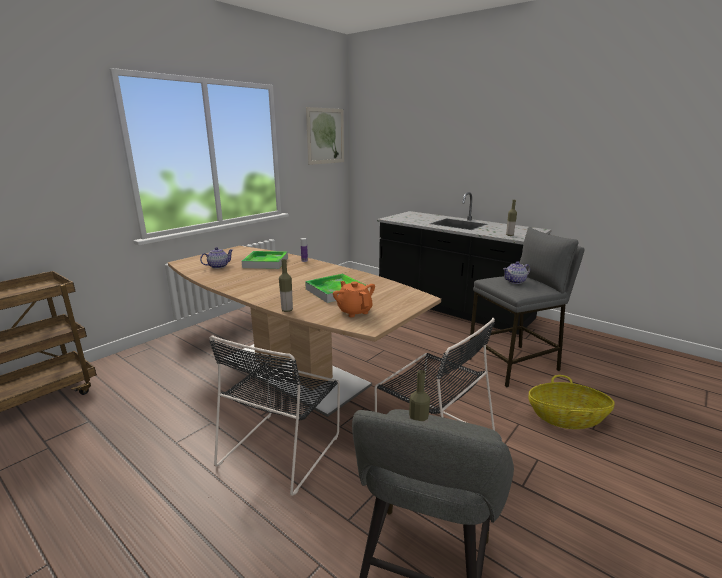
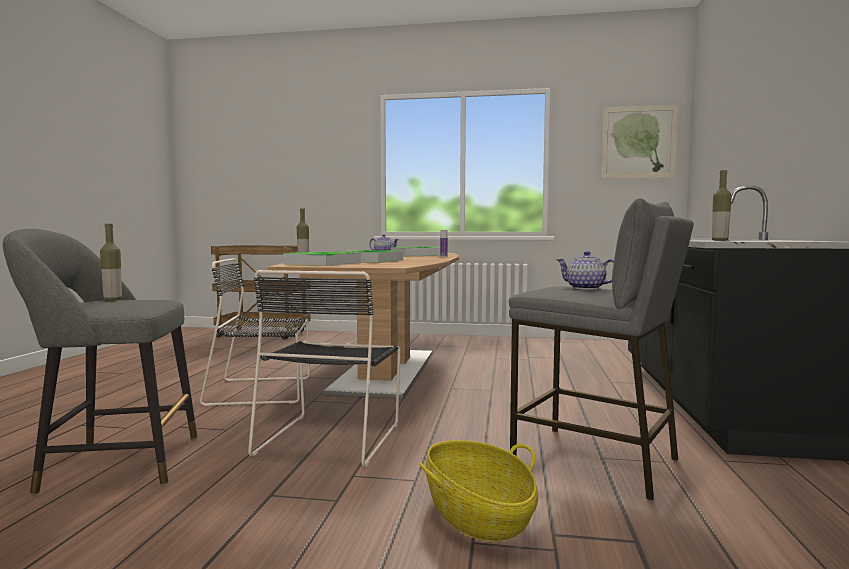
camera: 60 degrees right, 15 degrees down
orange teapot [333,281,375,317] -> tray [284,252,361,266]

